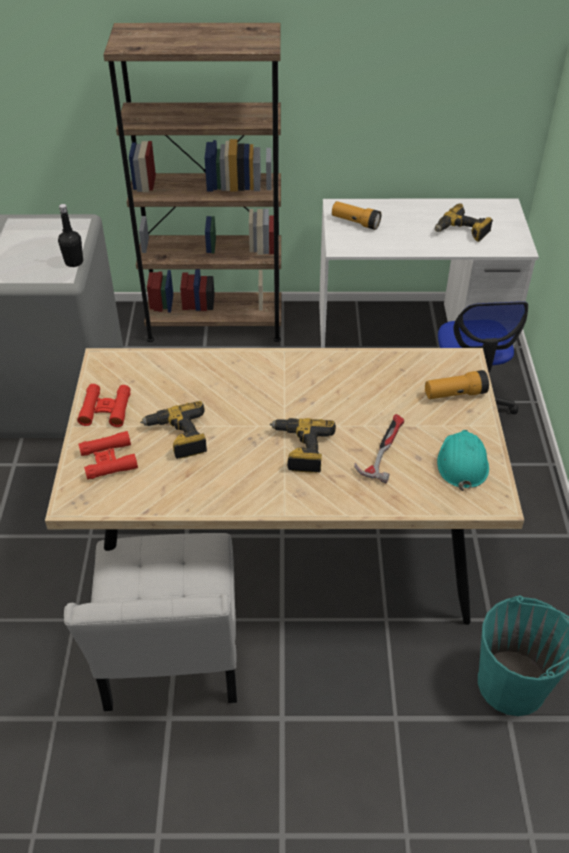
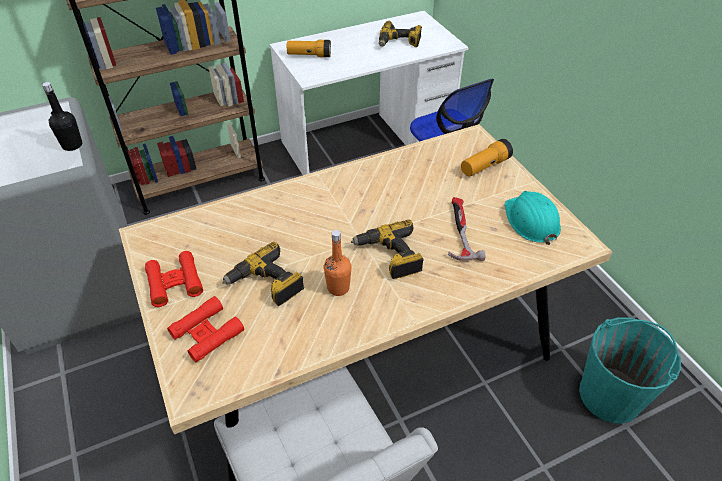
camera: 25 degrees left, 0 degrees up
none -> orange bottle [324,230,352,296]

